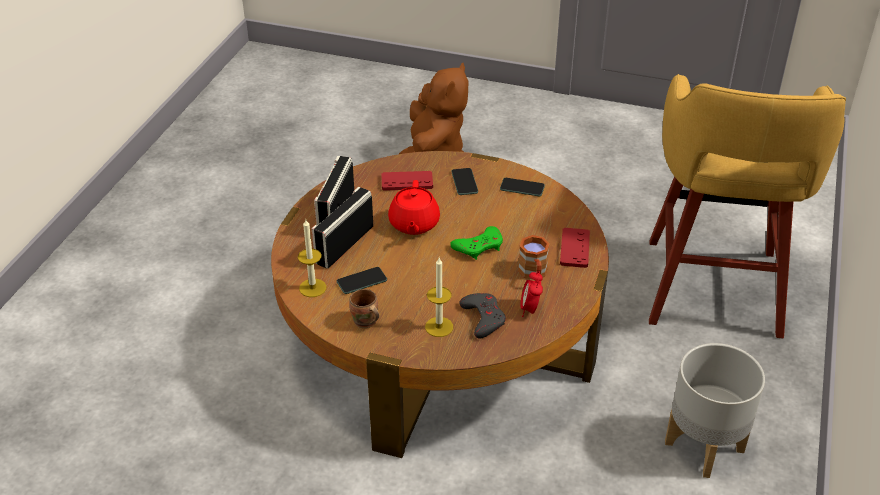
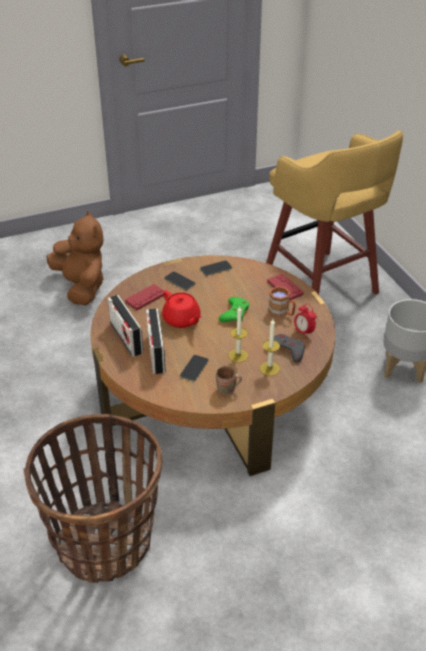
camera: 40 degrees left, 0 degrees up
candle [298,219,326,297] -> candle moved to [229,306,248,363]
none -> basket [23,414,163,583]

